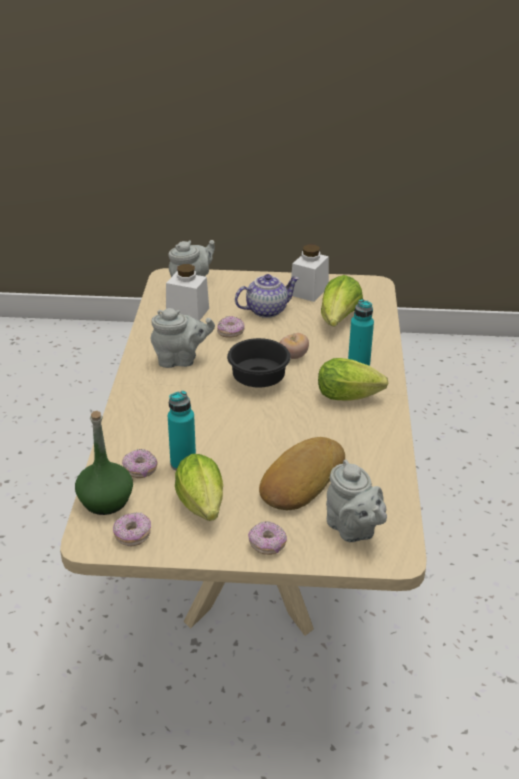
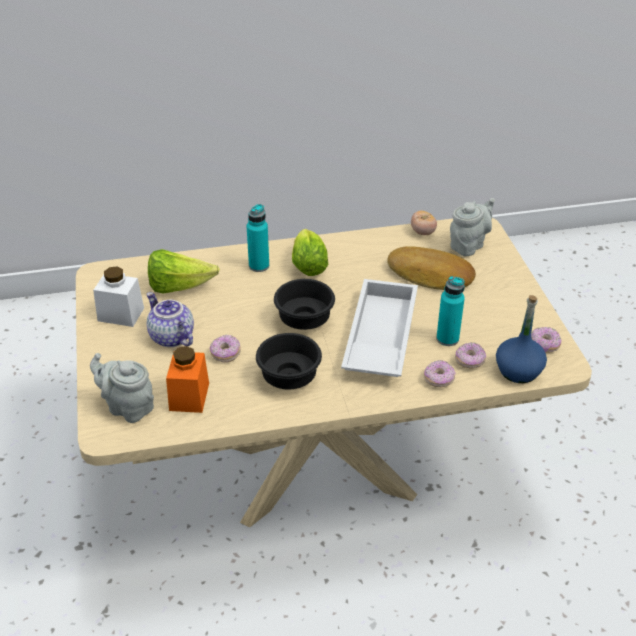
camera: 105 degrees left, 5 degrees up
green bottle [75,411,133,515] -> blue bottle [496,295,547,383]
grey teapot [151,308,215,368] -> black bowl [256,333,322,389]
white jar [166,264,209,321] -> orange jar [166,346,209,413]
lettuce [175,454,223,521] -> none
donut [248,521,287,555] -> donut moved to [424,360,456,387]
tomato [279,333,309,359] -> tomato moved to [411,211,437,235]
none -> white tray [341,279,418,377]

